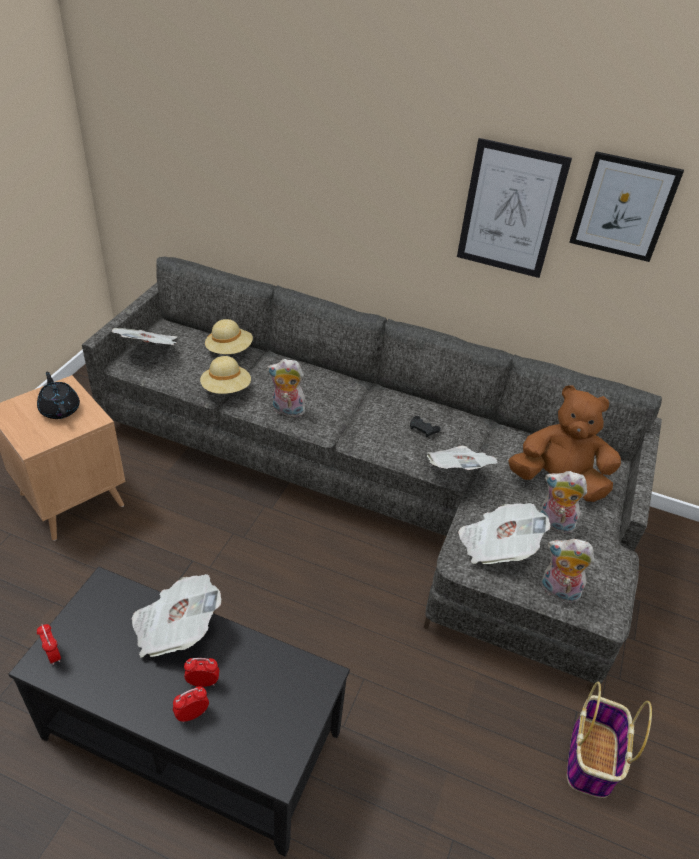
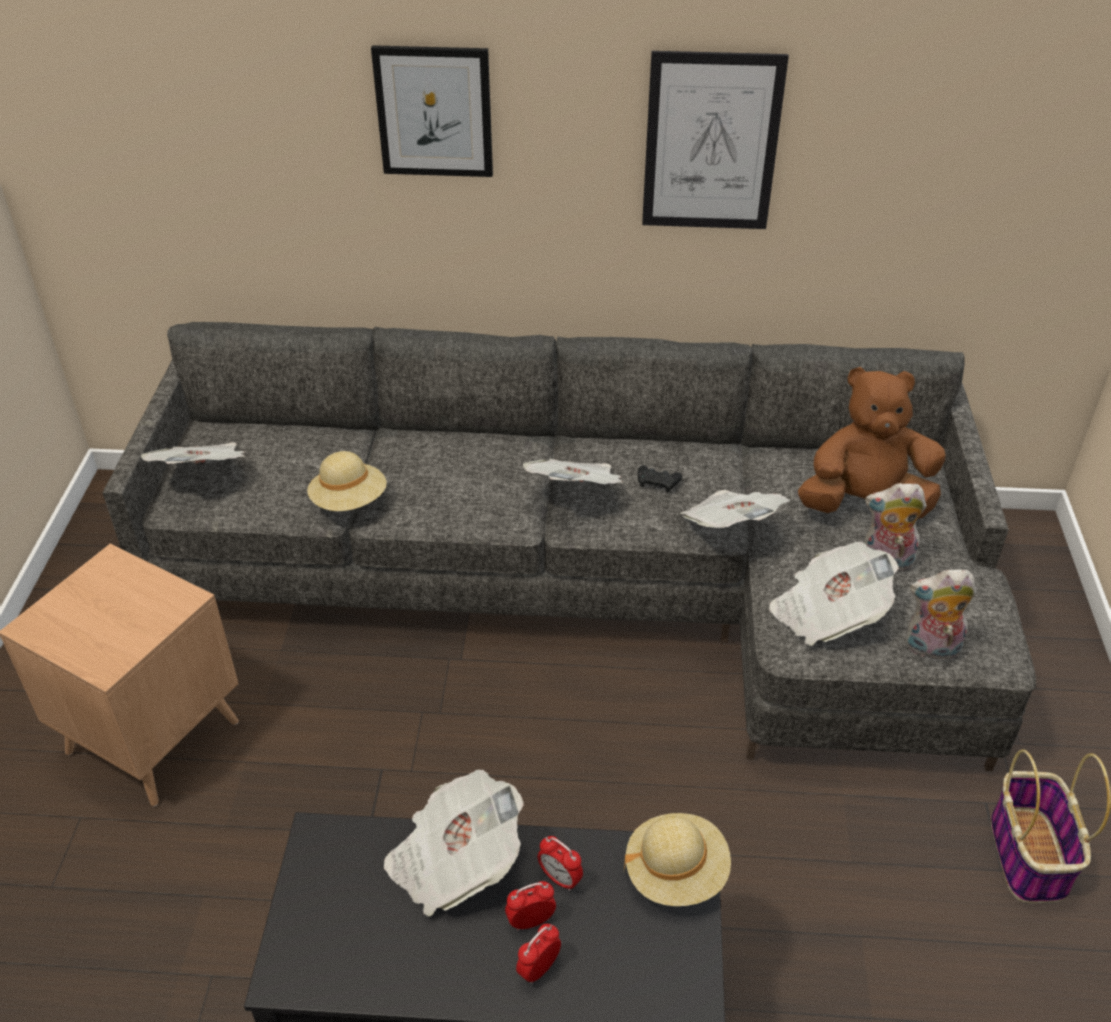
camera: 15 degrees left, 0 degrees up
black teapot [37,372,80,419] -> none
alarm clock [37,624,61,665] -> alarm clock moved to [538,836,583,891]
beige hat [205,319,253,354] -> beige hat moved to [624,813,731,906]
plush toy [267,359,305,417] -> none
picture [569,151,684,262] -> picture moved to [371,45,493,177]
none -> newspaper [523,459,623,484]

